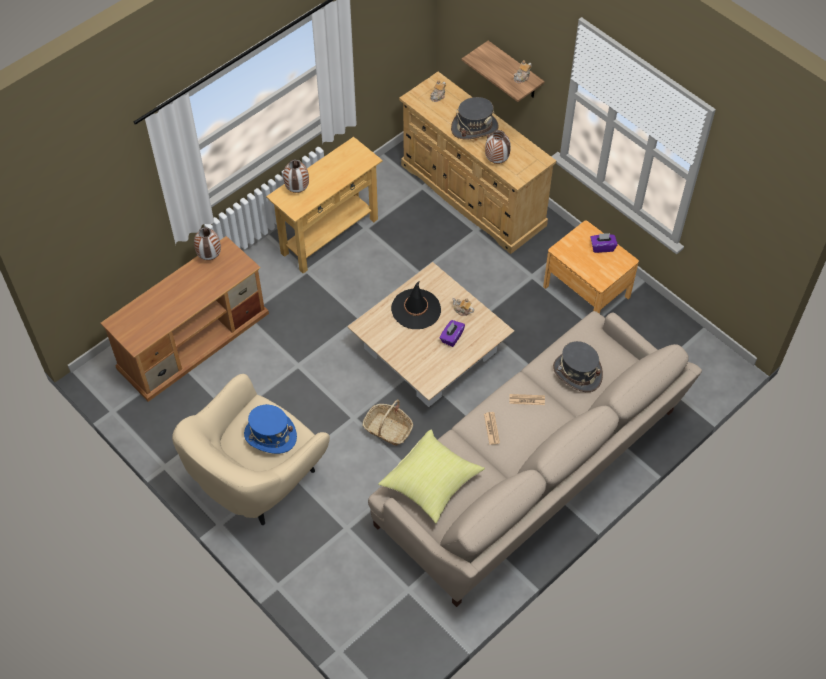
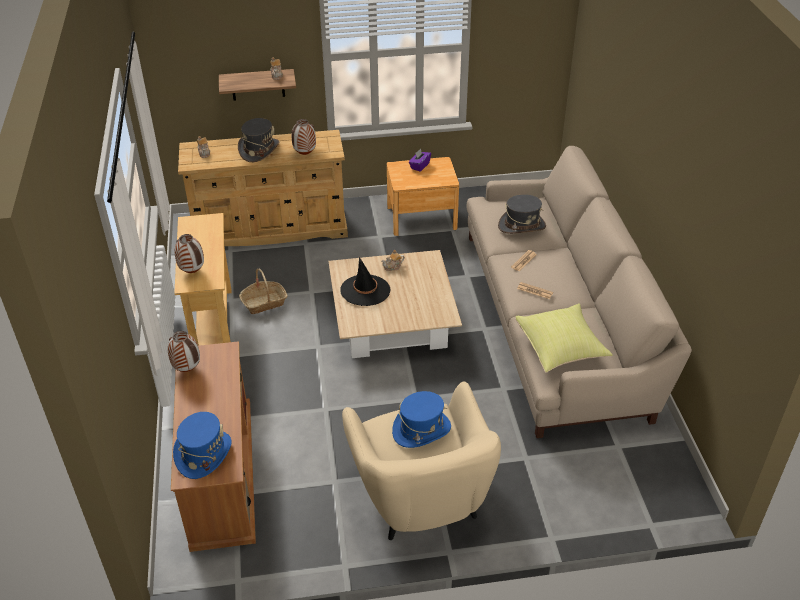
camera: 55 degrees left, 15 degrees down
basket [363,399,413,446] -> basket moved to [239,269,288,314]
purple tissue box [440,320,465,347] -> none
none -> blue hat [173,412,232,479]

